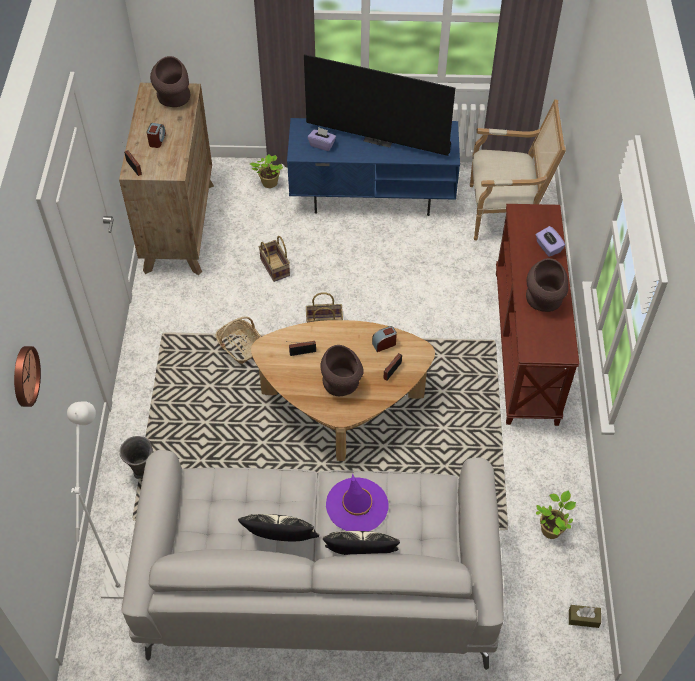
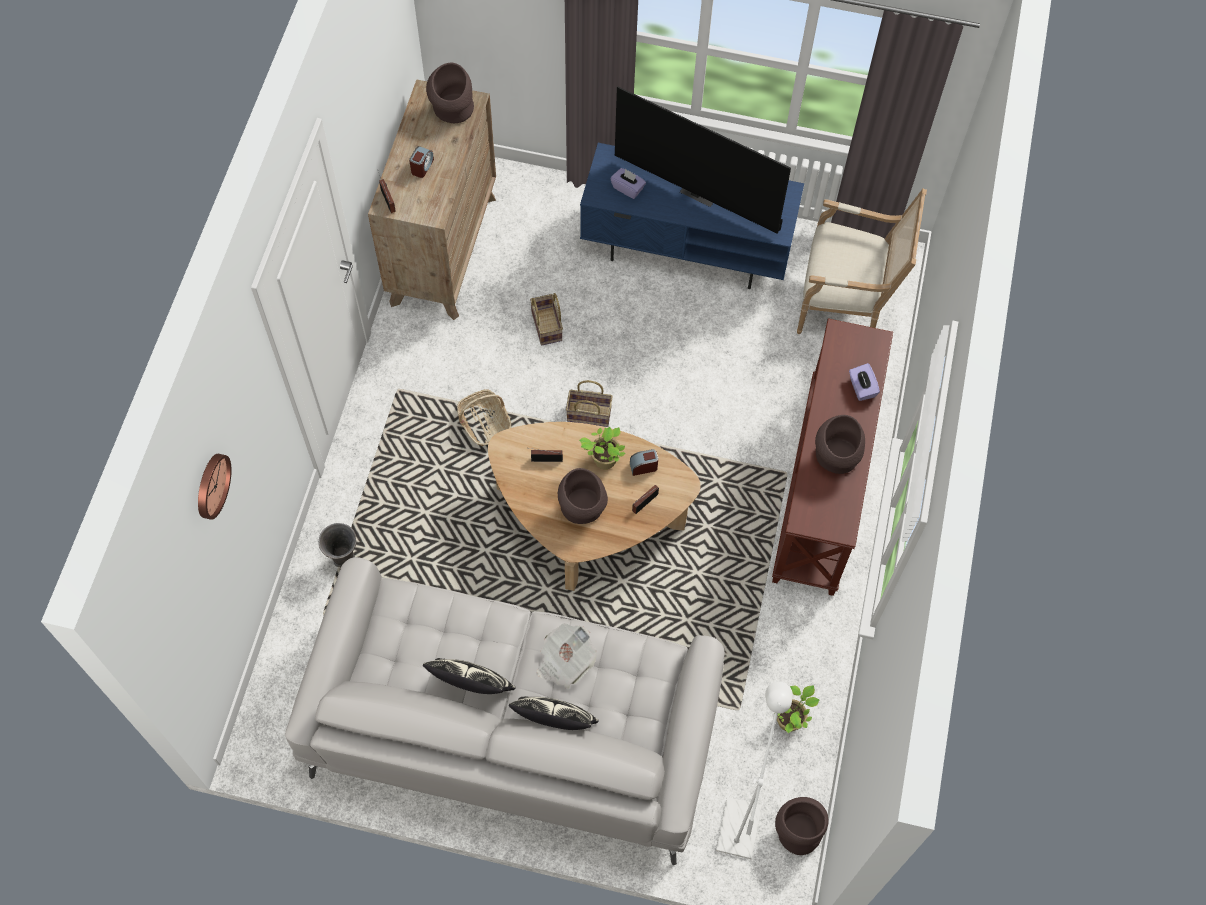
camera: 10 degrees right, 10 degrees up
white floor lamp [67,401,130,599] -> white floor lamp moved to [716,681,793,859]
potted plant [250,154,283,188] -> potted plant moved to [579,426,625,469]
purple hat [326,473,389,531] -> newspaper [537,623,597,688]
brown tissue box [569,605,601,628] -> brown vase [775,797,829,855]

